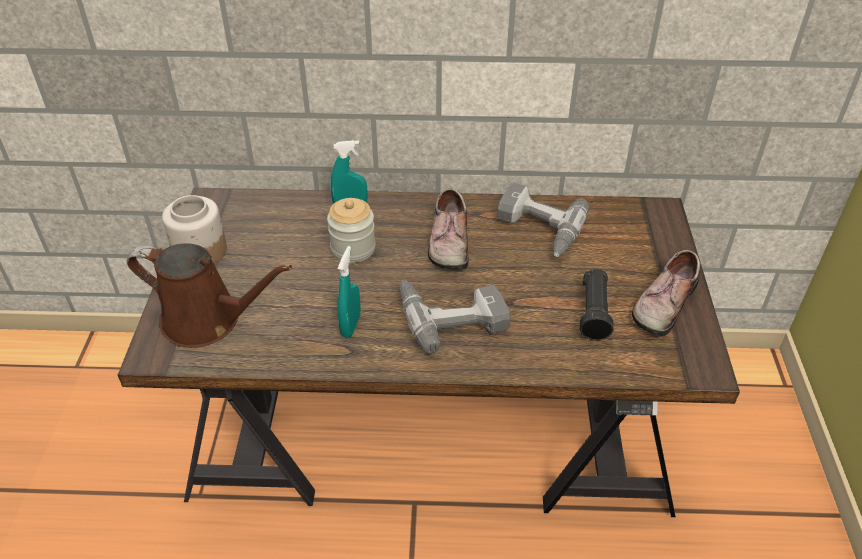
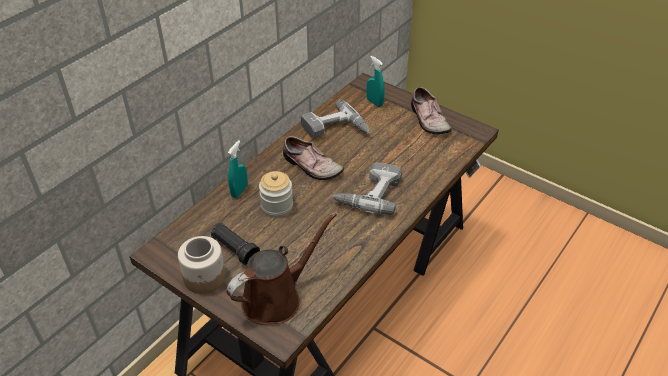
camera: 55 degrees left, 0 degrees up
turquoise spray bottle [337,246,361,338] -> turquoise spray bottle moved to [367,56,385,107]
black flashlight [580,269,614,340] -> black flashlight moved to [211,223,260,266]

